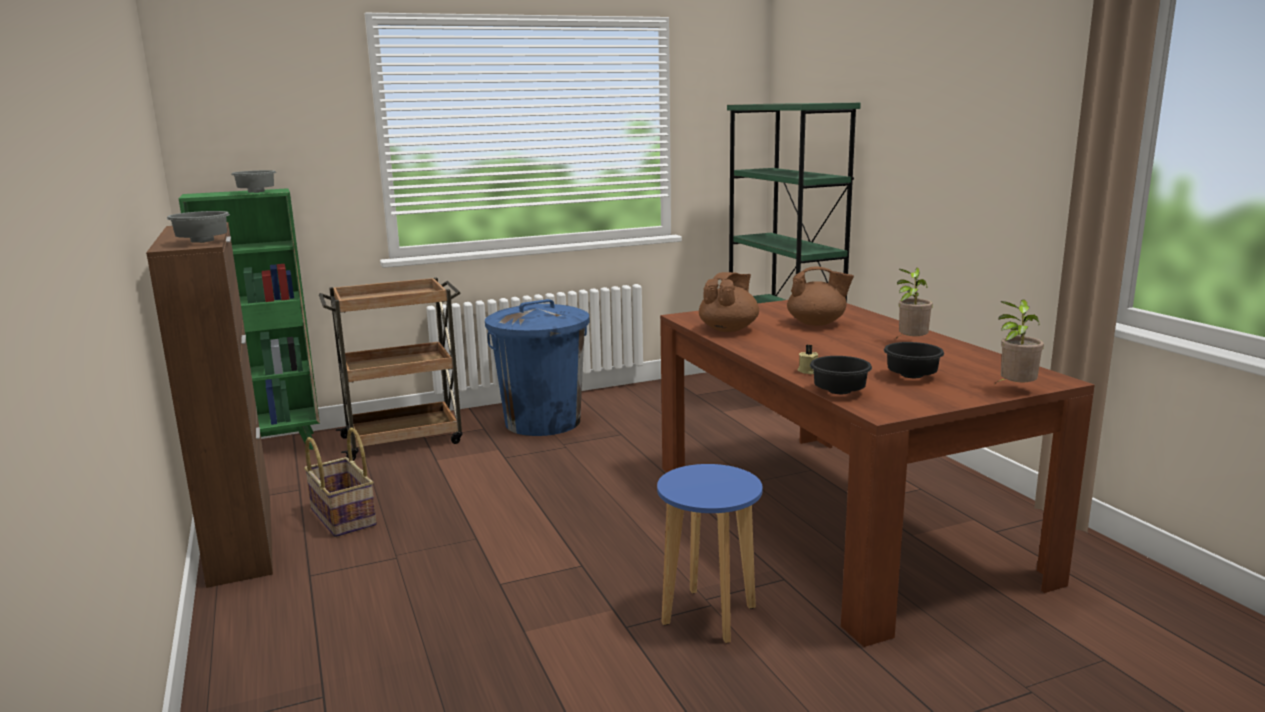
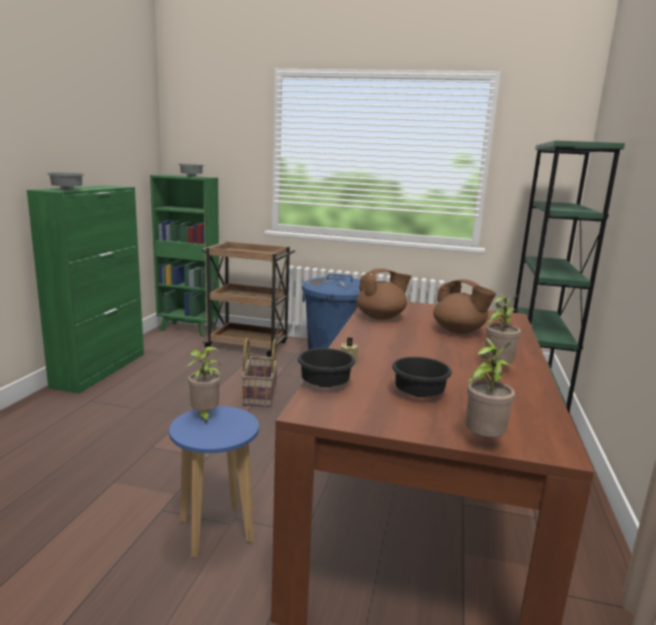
camera: 35 degrees right, 0 degrees up
brown cabinet [146,222,273,588] -> green cabinet [27,185,144,393]
basket [304,428,377,537] -> basket moved to [241,338,278,407]
none -> potted plant [187,346,221,424]

